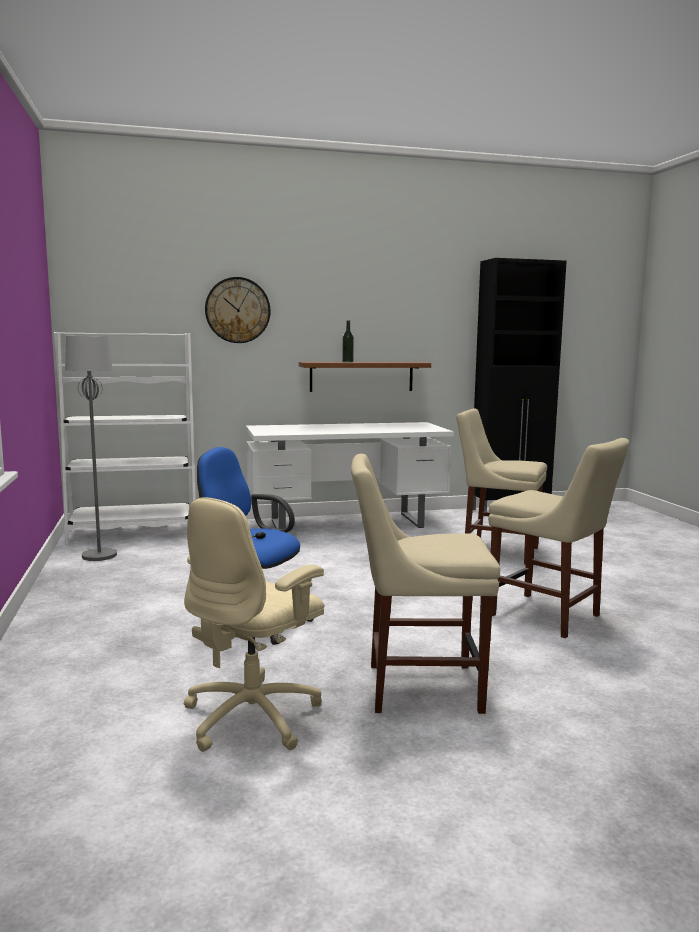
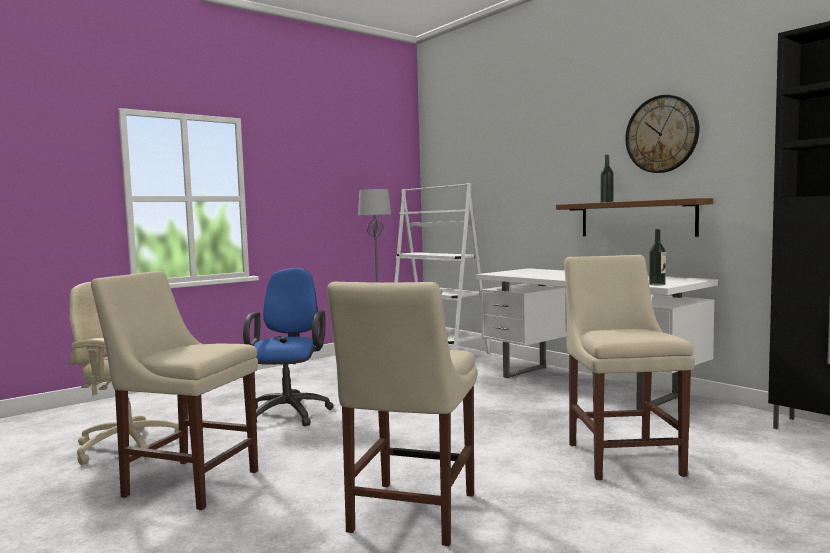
camera: 65 degrees right, 5 degrees down
wall clock [205,277,270,343] -> wall clock moved to [625,95,699,173]
beige chair [351,454,500,714] -> beige chair turned 45 degrees counterclockwise [91,271,258,510]
none -> bottle [649,229,666,286]

